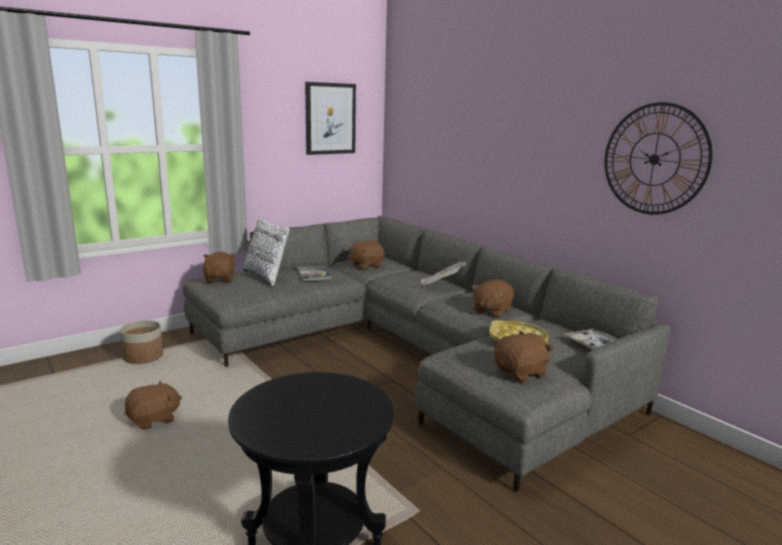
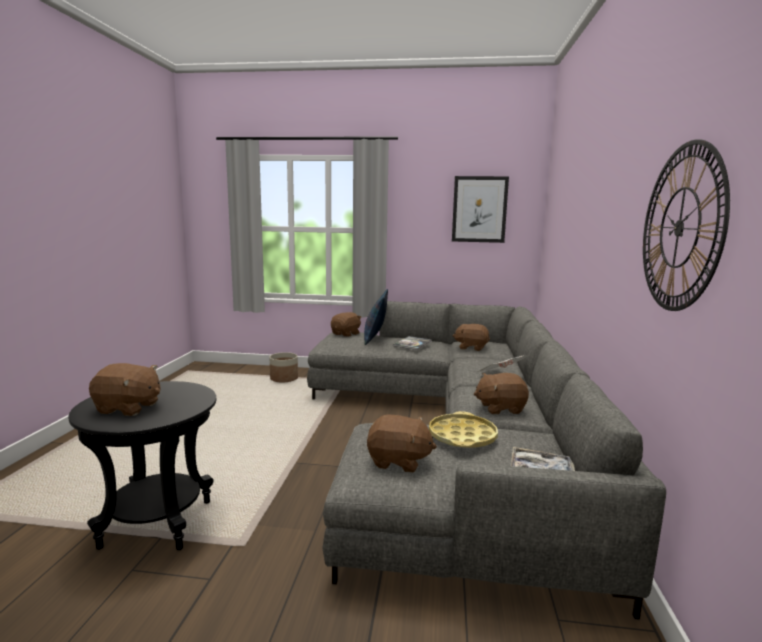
camera: 45 degrees right, 5 degrees down
brown plush toy [125,380,182,430] -> brown plush toy moved to [89,363,160,416]
white pillow [243,217,289,287] -> blue pillow [364,289,388,345]

